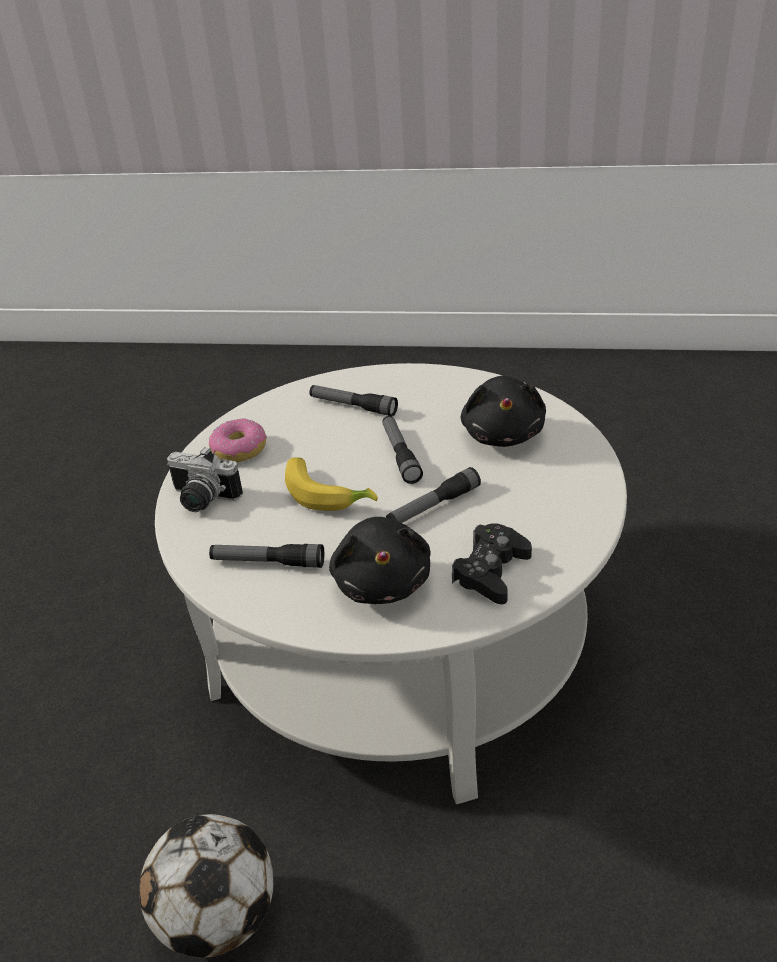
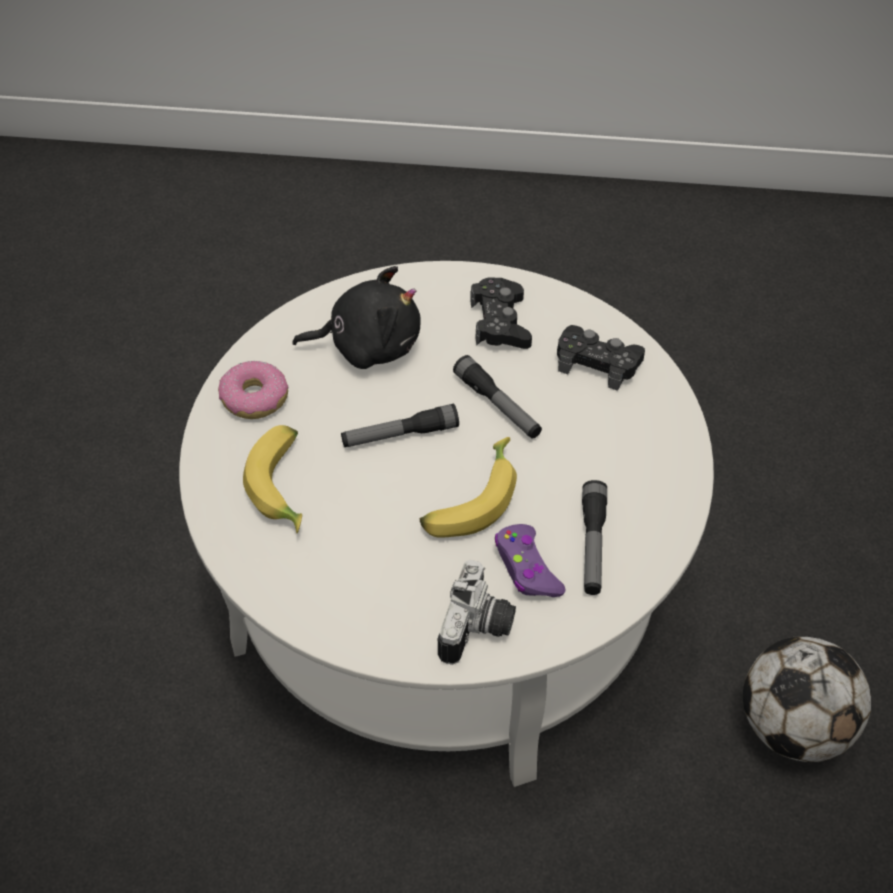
camera: 95 degrees left, 15 degrees up
donut [209,418,267,462] -> donut moved to [218,361,289,419]
flashlight [309,385,398,416] -> banana [243,425,302,533]
black plush toy [329,517,431,604] -> none
none -> black game controller [470,277,532,349]
none -> purple game controller [495,524,565,597]

